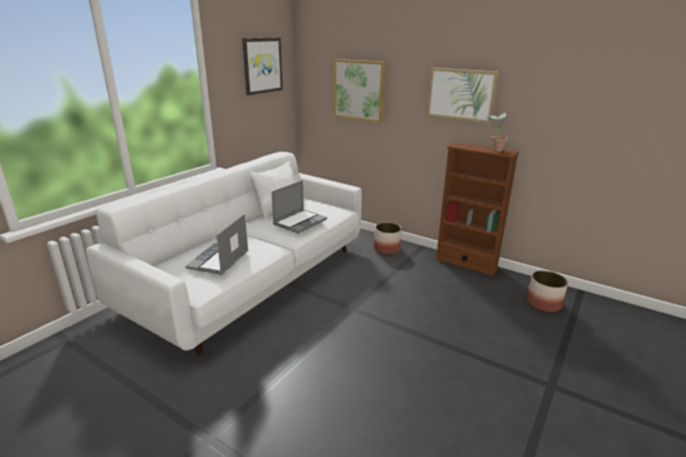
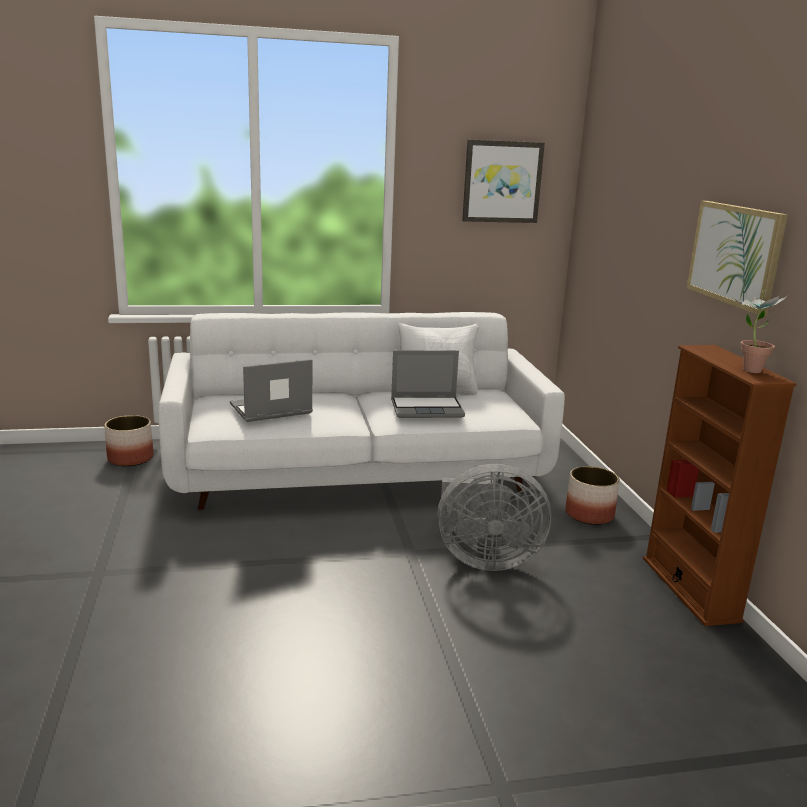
camera: 45 degrees right, 5 degrees down
picture [334,59,385,122] -> none
planter [527,271,568,312] -> planter moved to [104,415,153,466]
none -> grey fan [437,464,551,571]

